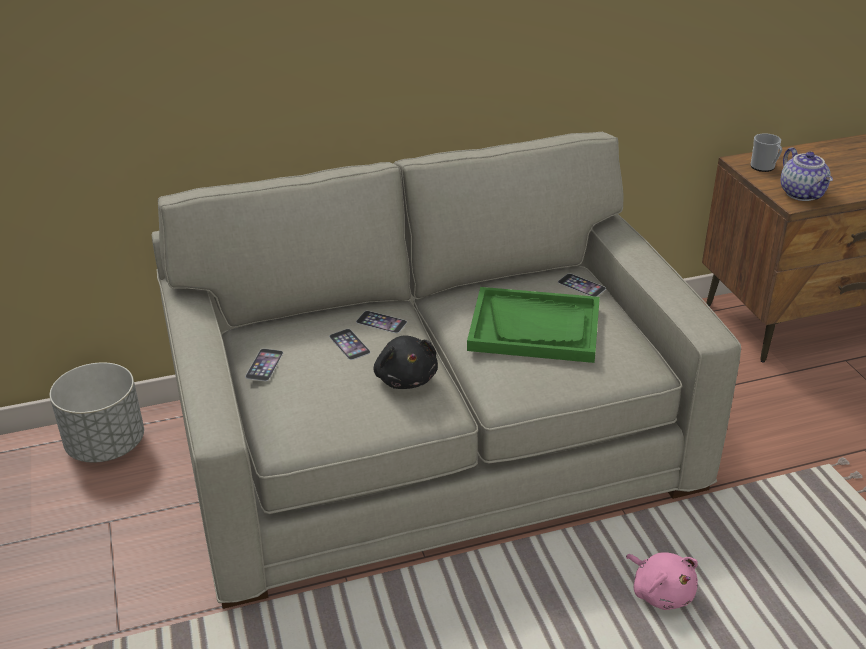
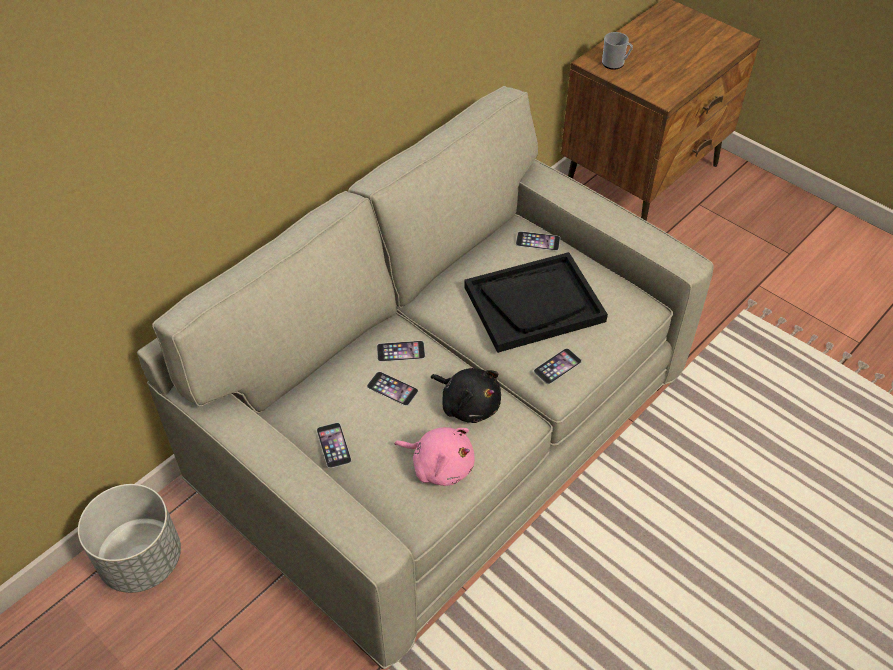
camera: 30 degrees left, 15 degrees up
green tray [467,287,600,363] -> black tray [464,252,608,353]
pink plush toy [626,552,698,610] -> pink plush toy moved to [394,427,475,486]
teapot [781,147,833,201] -> none
none -> phone [534,348,582,384]

